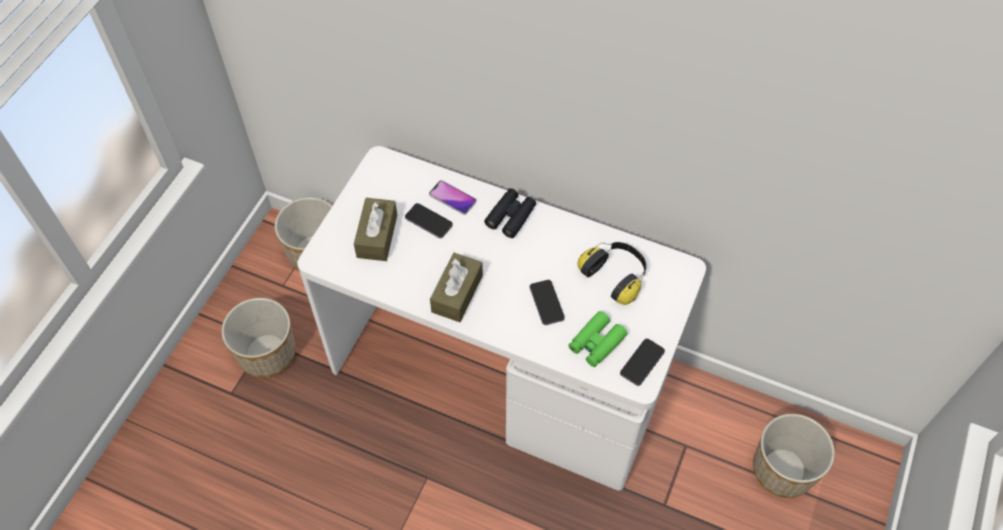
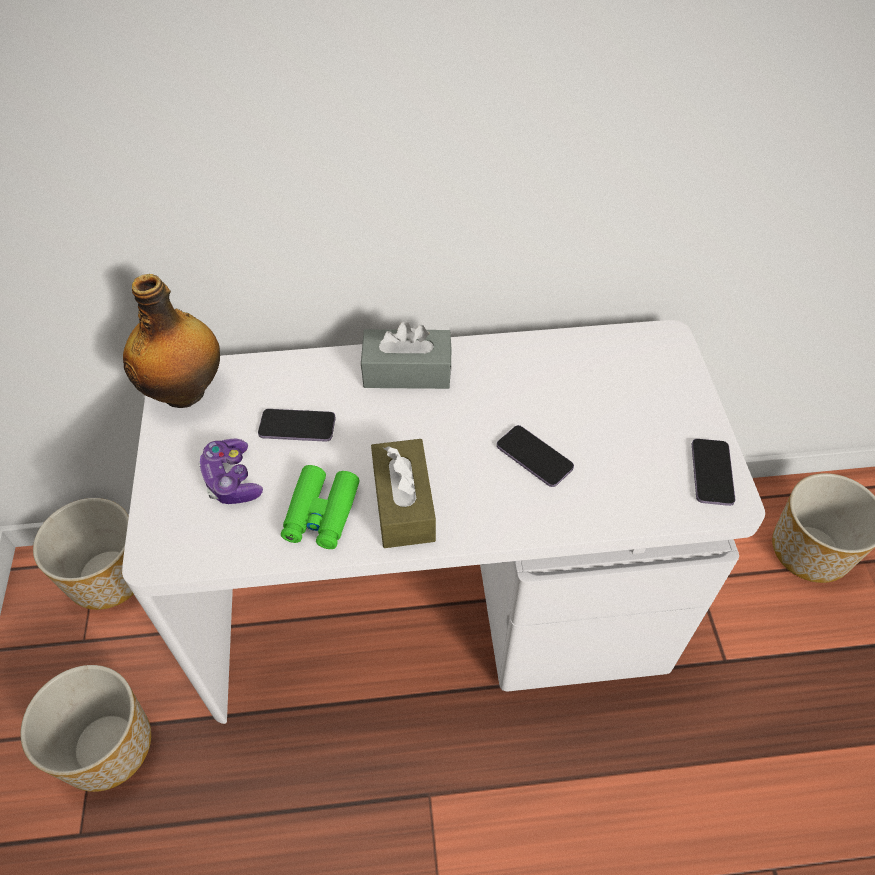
camera: 30 degrees left, 5 degrees down
brown tissue box [354,198,397,261] -> game controller [199,439,263,504]
phone [429,180,476,215] -> none
black binoculars [484,188,536,238] -> grey tissue box [361,322,451,389]
green binoculars [568,311,628,367] -> green binoculars moved to [281,465,360,549]
headphones [578,242,647,305] -> none
none -> bottle [123,274,220,408]

